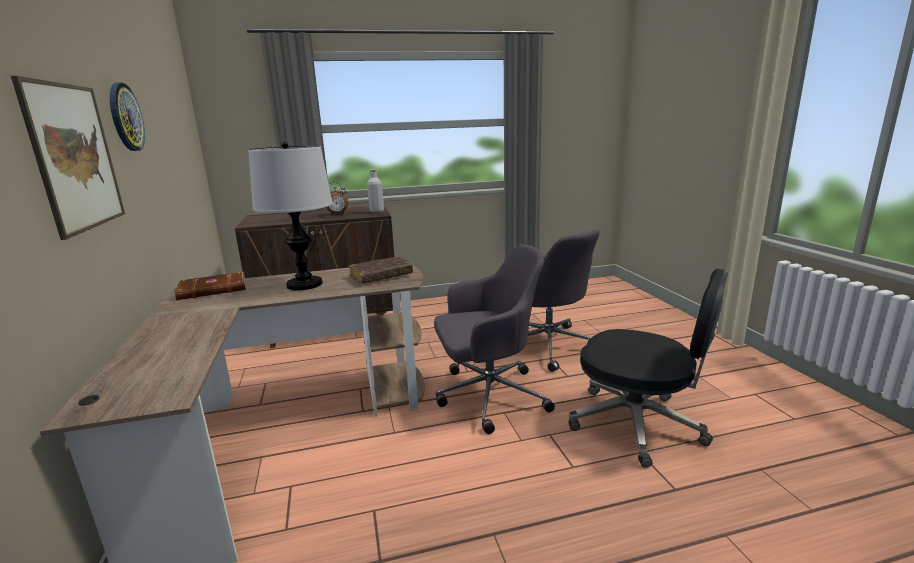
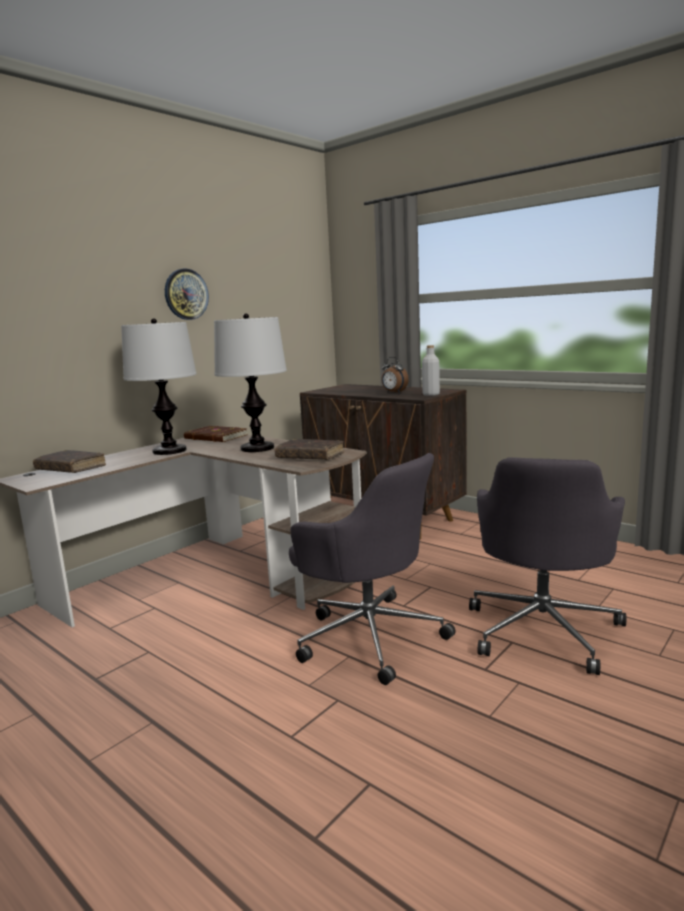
camera: 55 degrees right, 5 degrees down
picture [11,76,125,240] -> none
black office chair [568,269,728,468] -> none
none -> brown book [33,450,106,473]
none -> table lamp [121,318,197,455]

